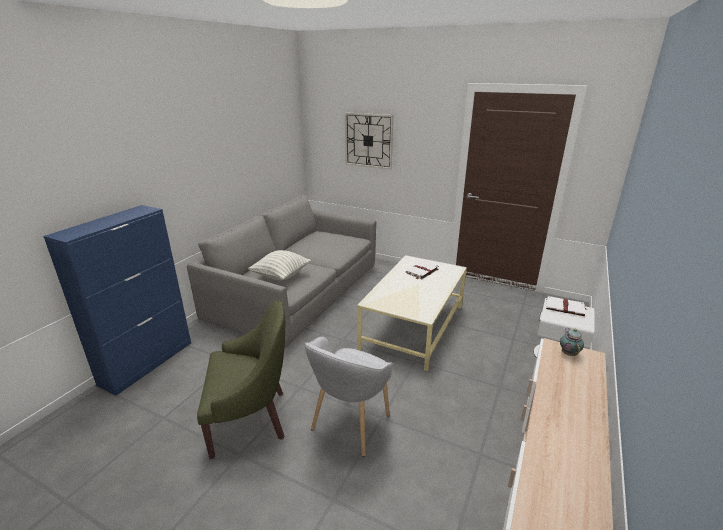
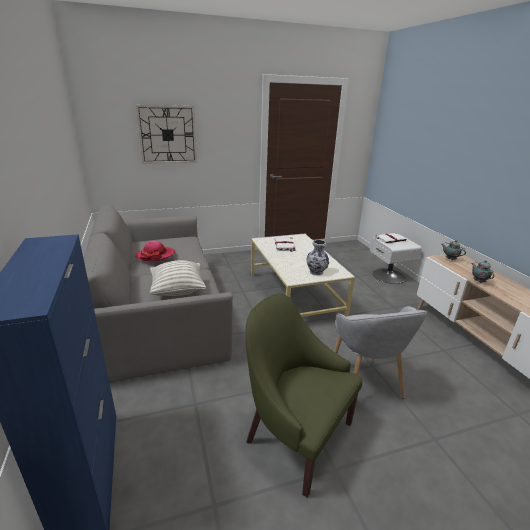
camera: 45 degrees left, 0 degrees up
green armchair [197,300,286,459] -> green armchair turned 90 degrees counterclockwise [245,294,362,498]
none -> hat [135,241,175,261]
none -> vase [306,240,329,275]
none -> teapot [472,260,494,283]

